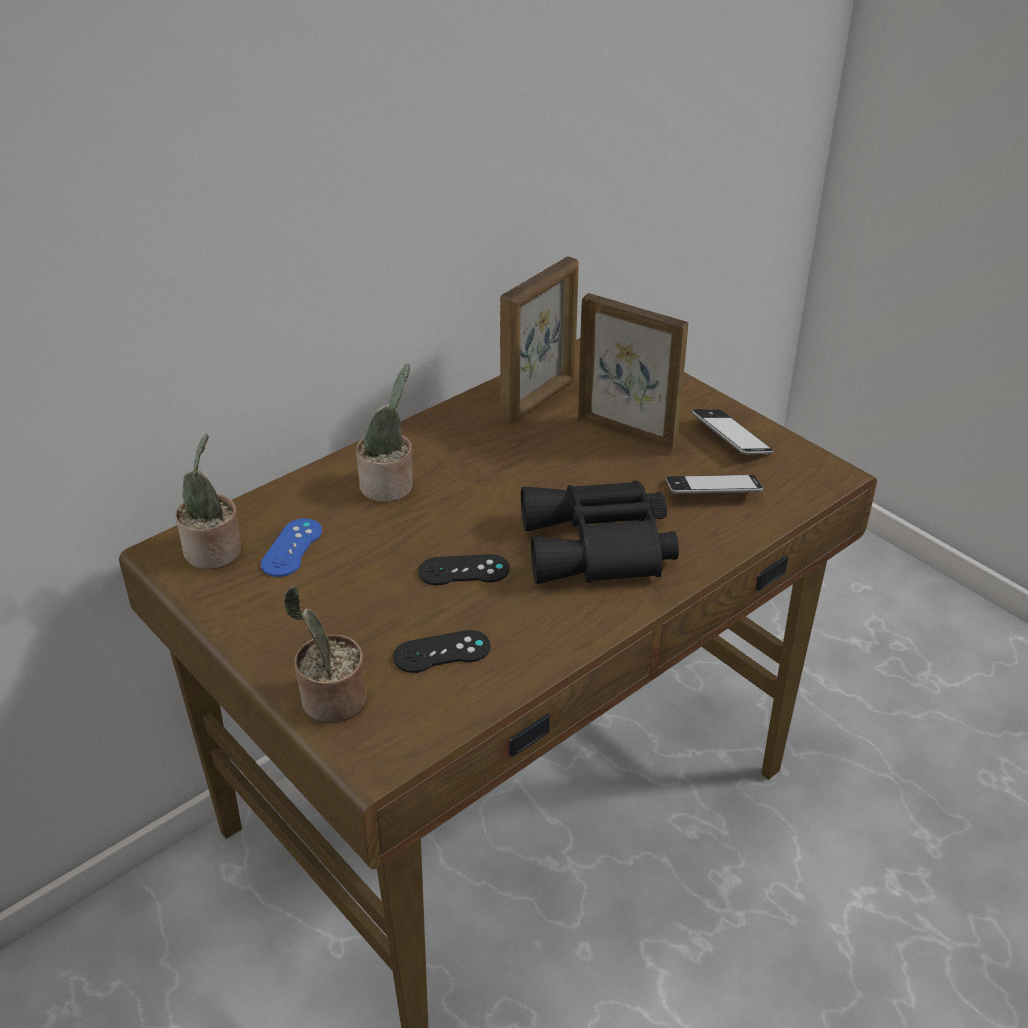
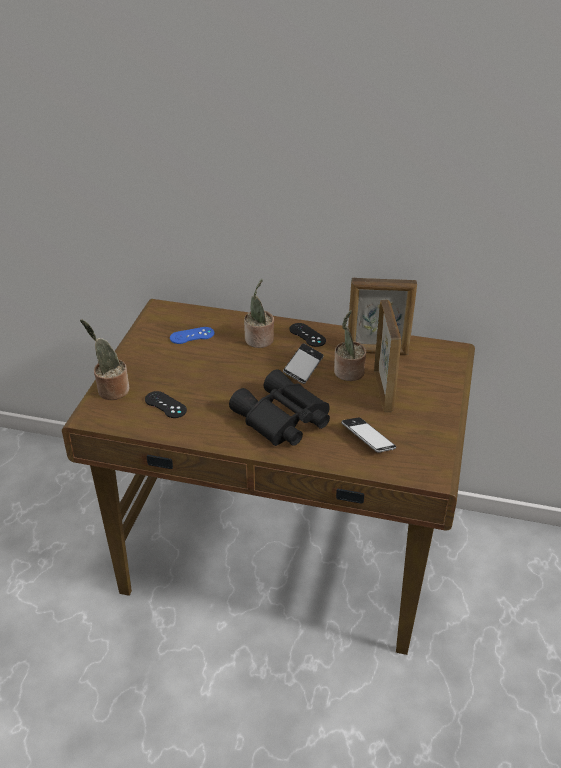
camera: 55 degrees right, 0 degrees up
potted plant [176,434,242,569] -> potted plant moved to [334,310,366,381]
black game controller [418,554,510,586] -> black game controller moved to [289,323,326,347]
phone [691,409,773,455] -> phone moved to [283,343,324,384]

